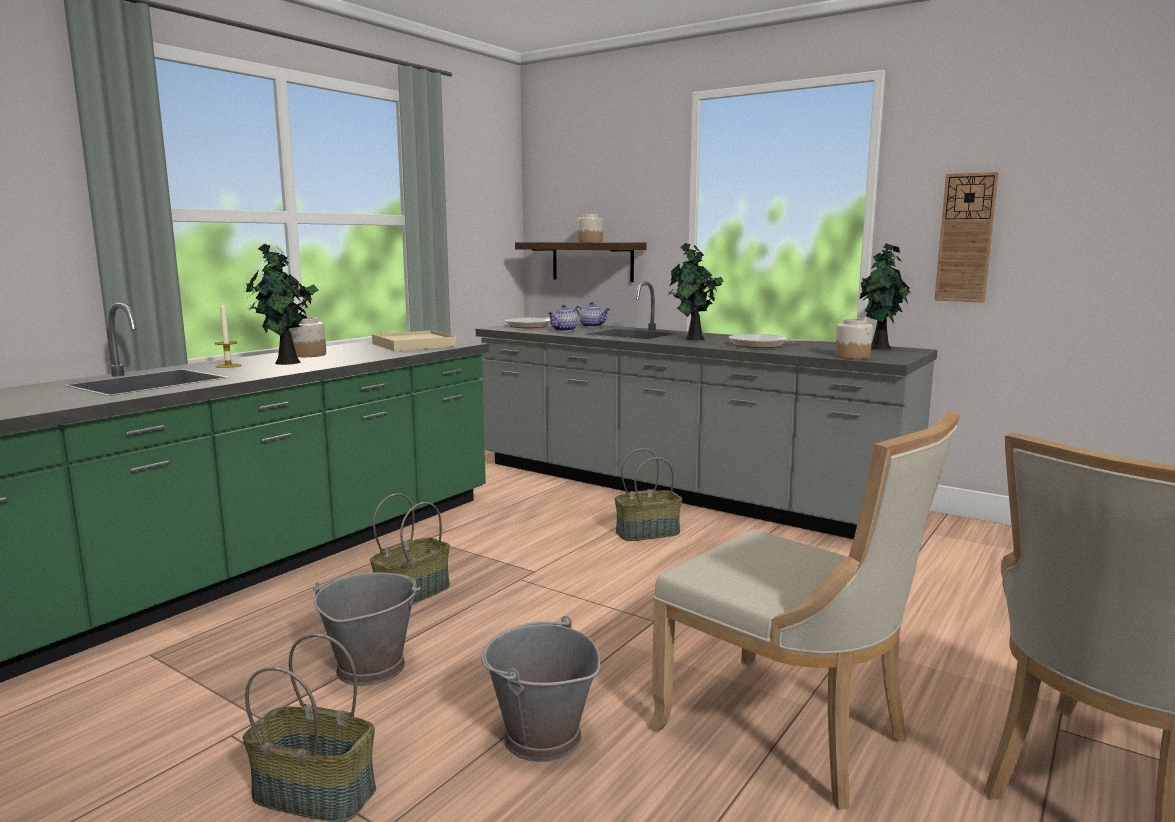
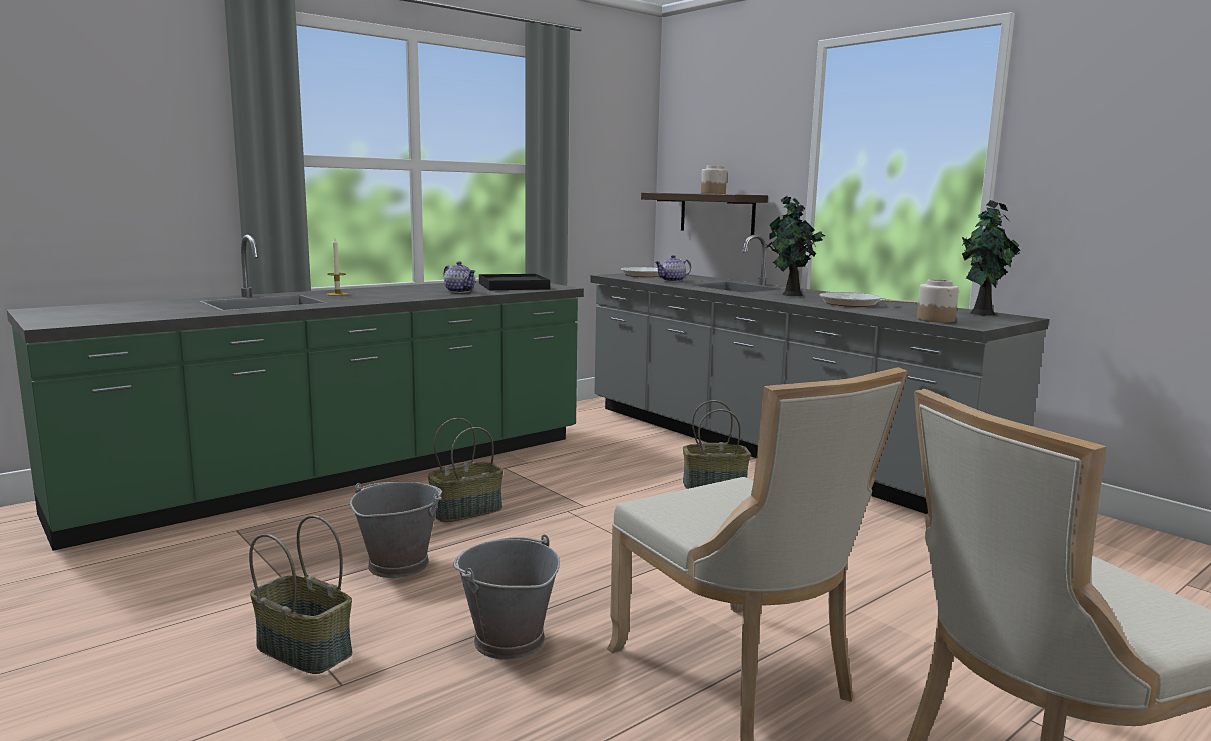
camera: 15 degrees right, 0 degrees up
potted plant [246,243,319,365] -> none
jar [289,317,326,357] -> none
beige tray [372,330,457,351] -> black tray [479,274,550,290]
teapot [575,302,610,327] -> teapot moved to [444,261,475,293]
wall clock [934,172,999,303] -> none

